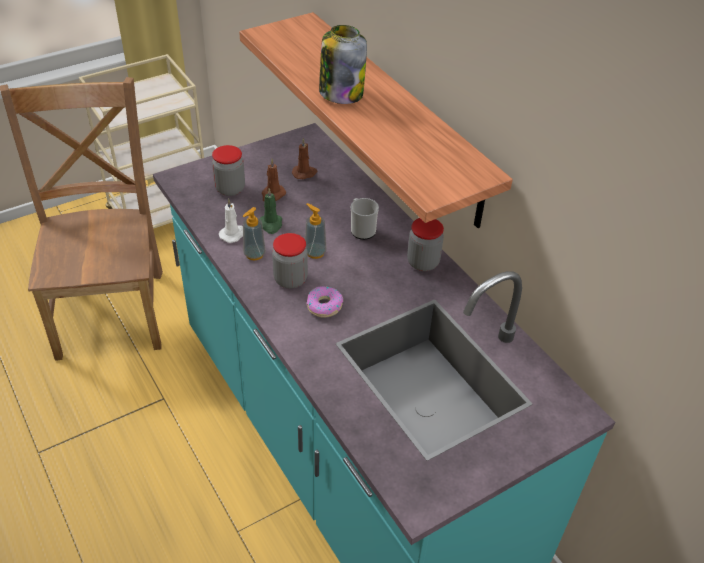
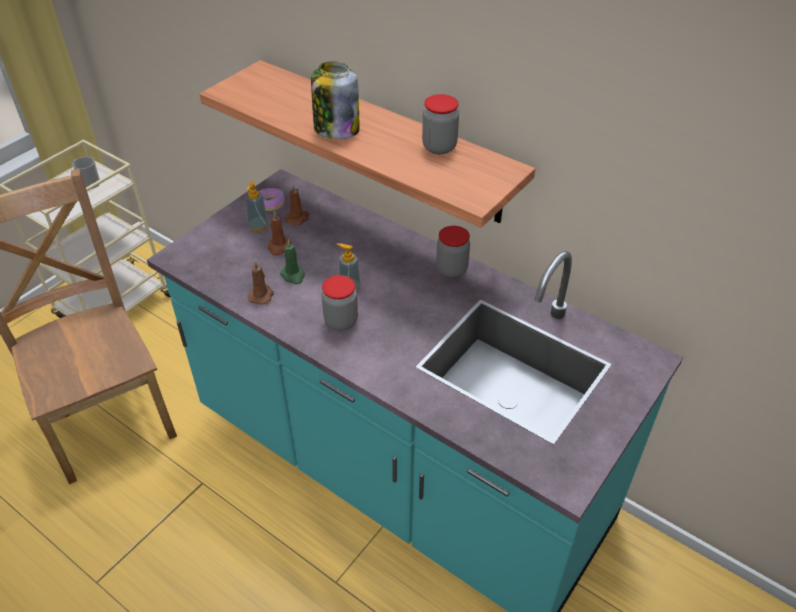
camera: 20 degrees left, 0 degrees up
jar [212,145,245,196] -> jar moved to [422,94,459,154]
white candle [219,199,243,243] -> brown candle [248,260,274,305]
soap dispenser [243,207,266,260] -> soap dispenser moved to [245,181,268,231]
donut [306,286,343,318] -> donut moved to [259,188,285,211]
mug [351,198,379,240] -> mug moved to [72,157,100,189]

